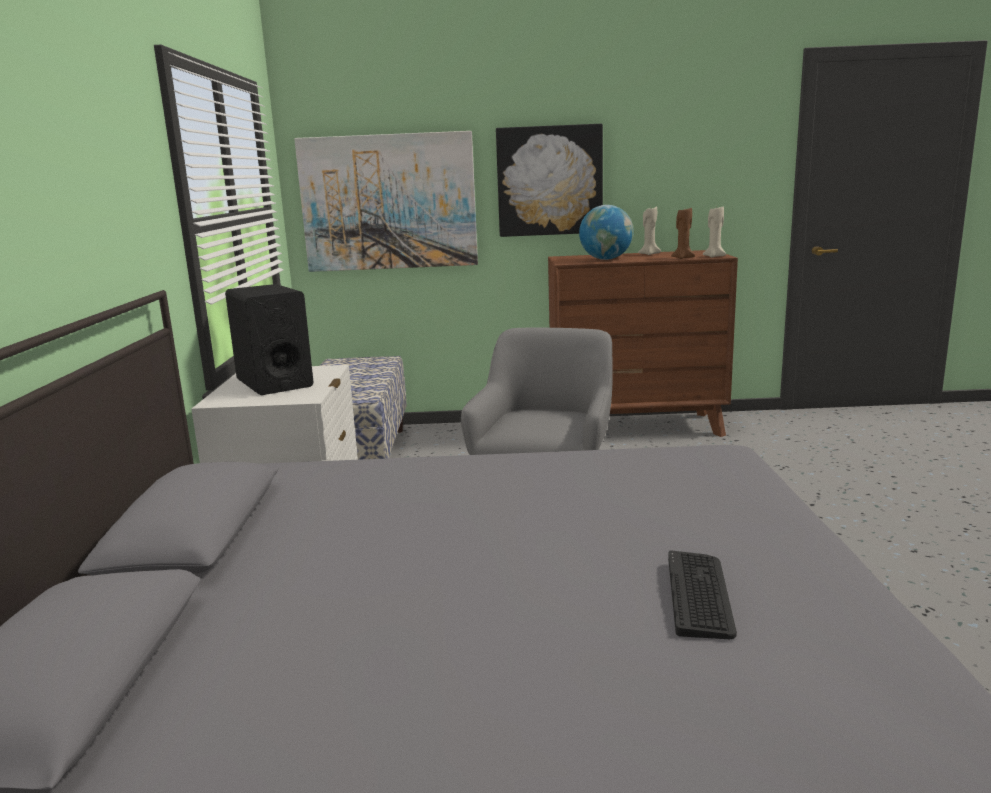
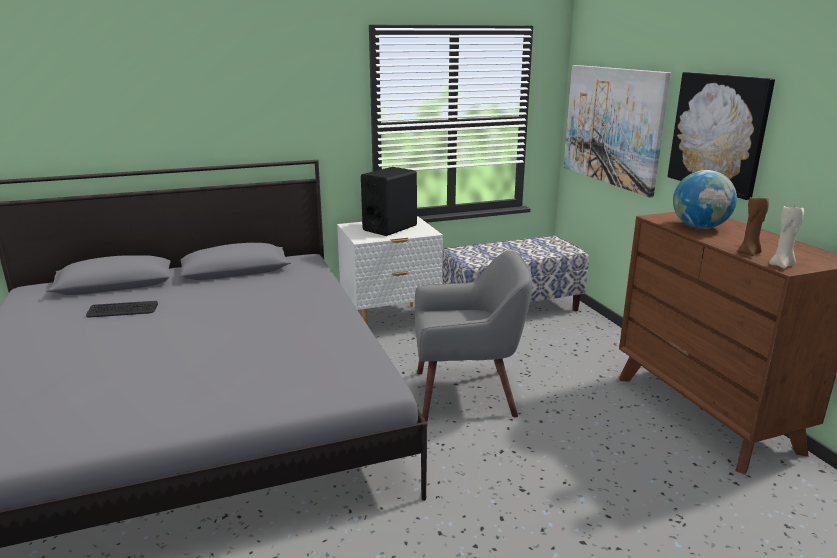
camera: 70 degrees right, 5 degrees up
beige candle [638,207,661,255] -> none
keyboard [668,551,737,639] -> keyboard moved to [86,301,158,317]

